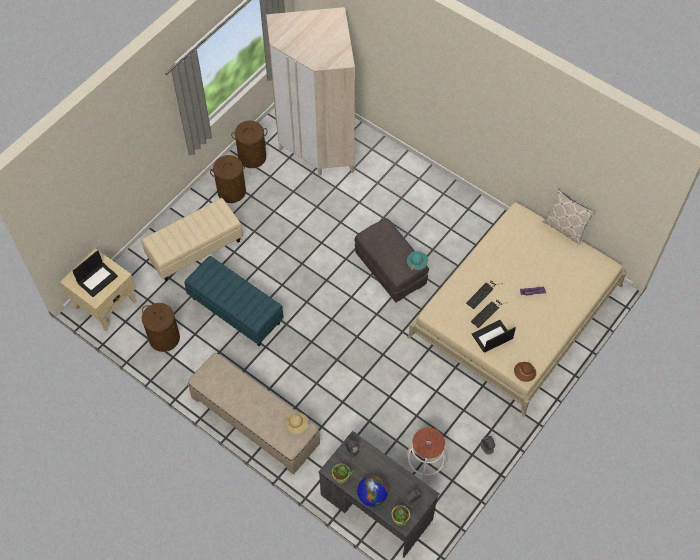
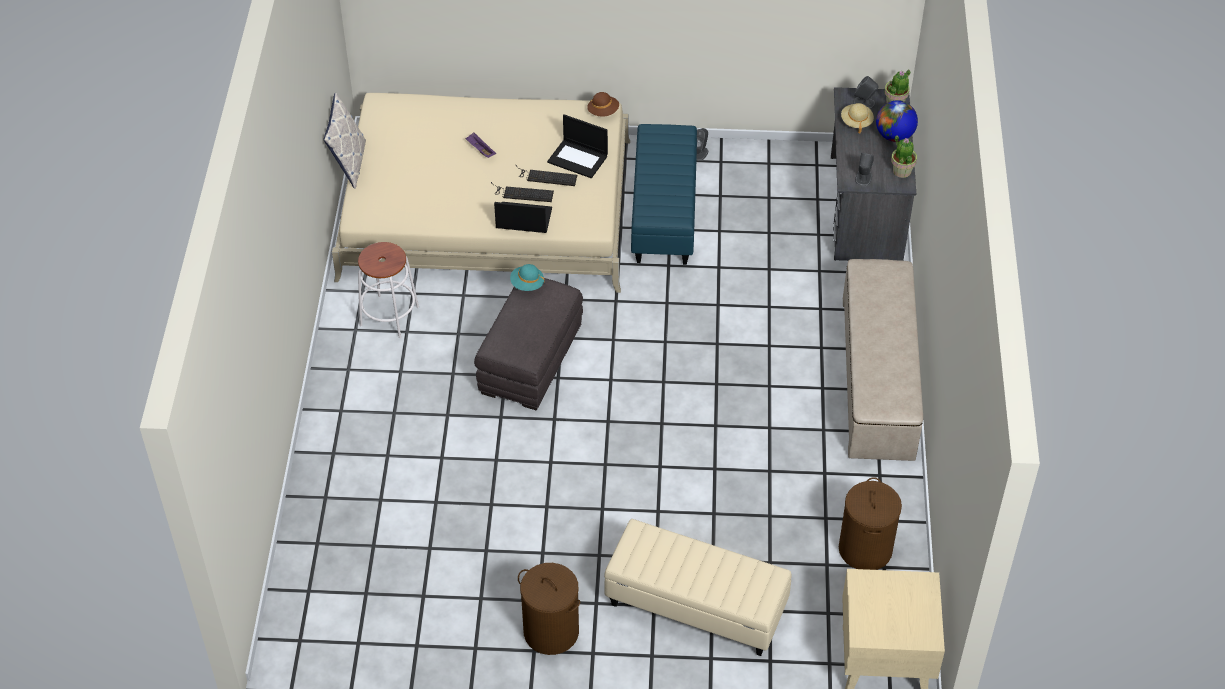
camera: 125 degrees left, 10 degrees down
laptop [73,250,118,297] -> laptop moved to [494,202,552,233]
blue ottoman [184,256,284,346] -> blue ottoman moved to [631,124,697,265]
brown laundry basket [231,121,268,168] -> none
beige wardrobe [266,7,355,176] -> none
beige hat [286,413,309,434] -> beige hat moved to [841,103,874,133]
white stool [405,427,446,481] -> white stool moved to [358,242,419,338]

